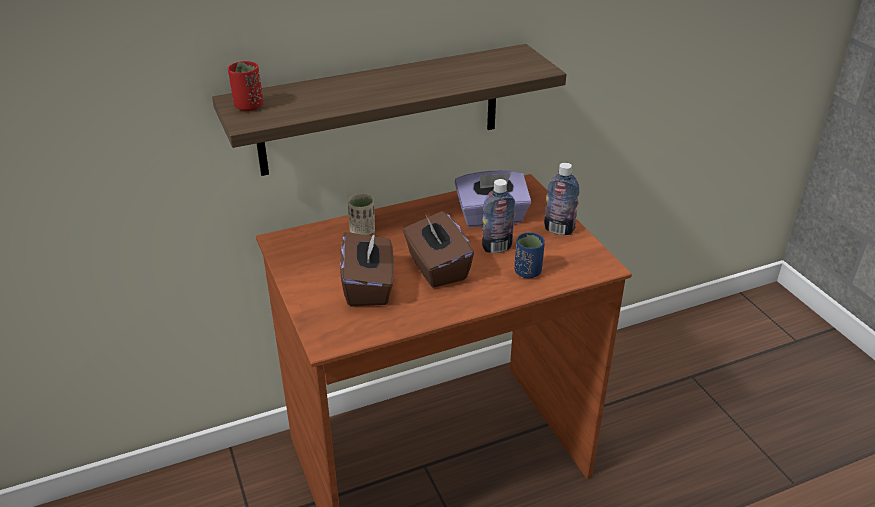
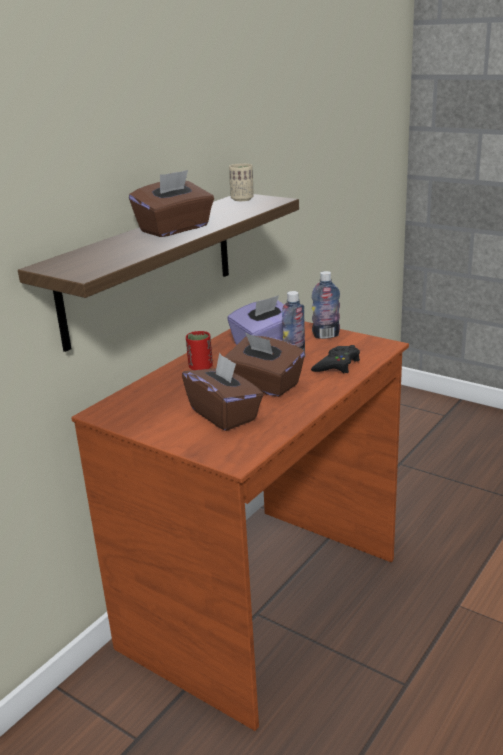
camera: 30 degrees left, 10 degrees down
red cup [228,61,263,111] -> red cup moved to [186,331,213,370]
beige cup [348,194,375,235] -> beige cup moved to [229,163,254,201]
blue cup [515,232,545,278] -> black game controller [311,345,360,373]
none -> brown tissue box [129,170,214,237]

